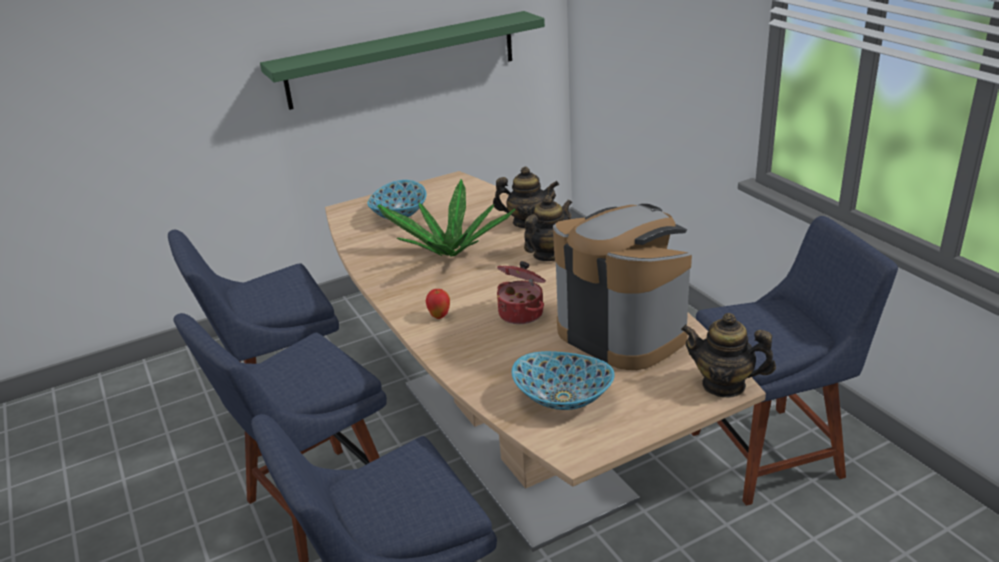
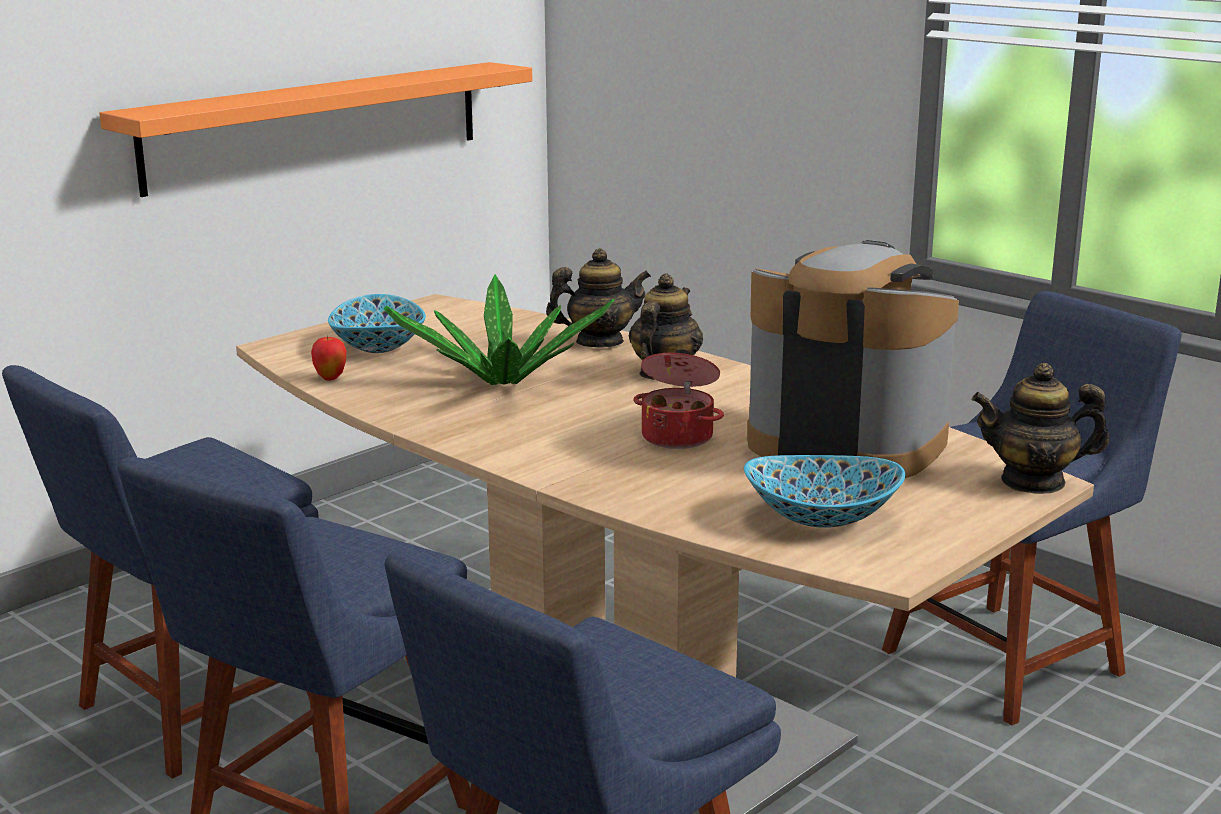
camera: 20 degrees left, 10 degrees down
green shelf [260,11,545,110] -> orange shelf [99,62,532,197]
apple [426,289,450,319] -> apple moved to [311,335,347,381]

